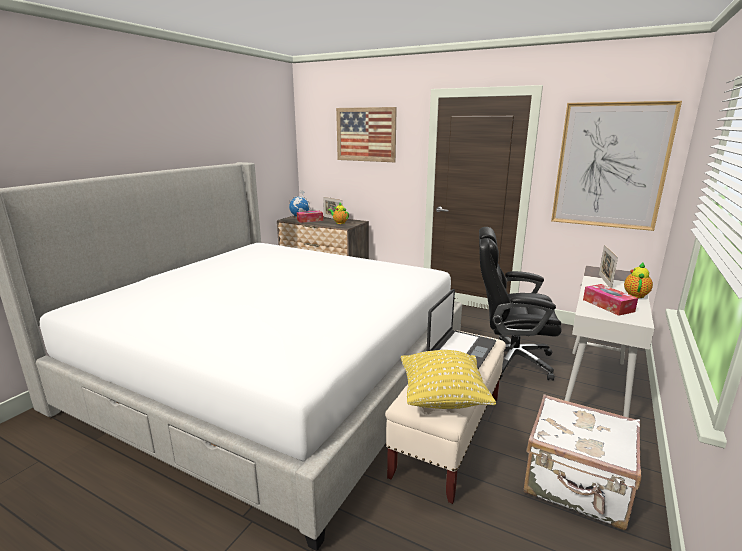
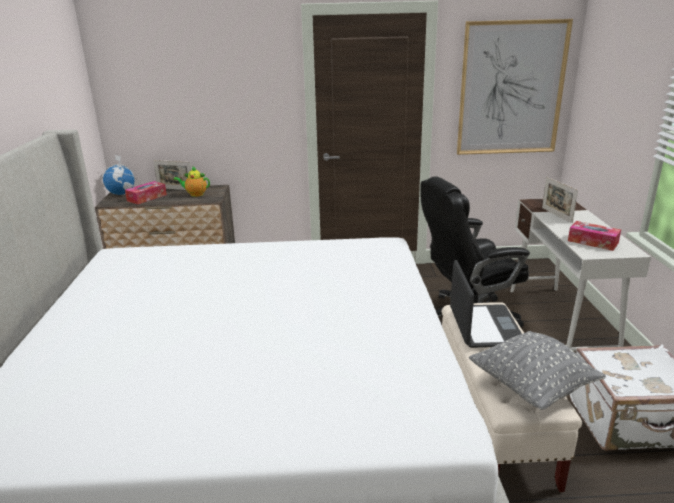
camera: 30 degrees left, 5 degrees up
picture [336,107,397,162] -> none
yellow pillow [401,350,496,409] -> grey pillow [469,331,606,410]
teapot [624,263,653,298] -> none

